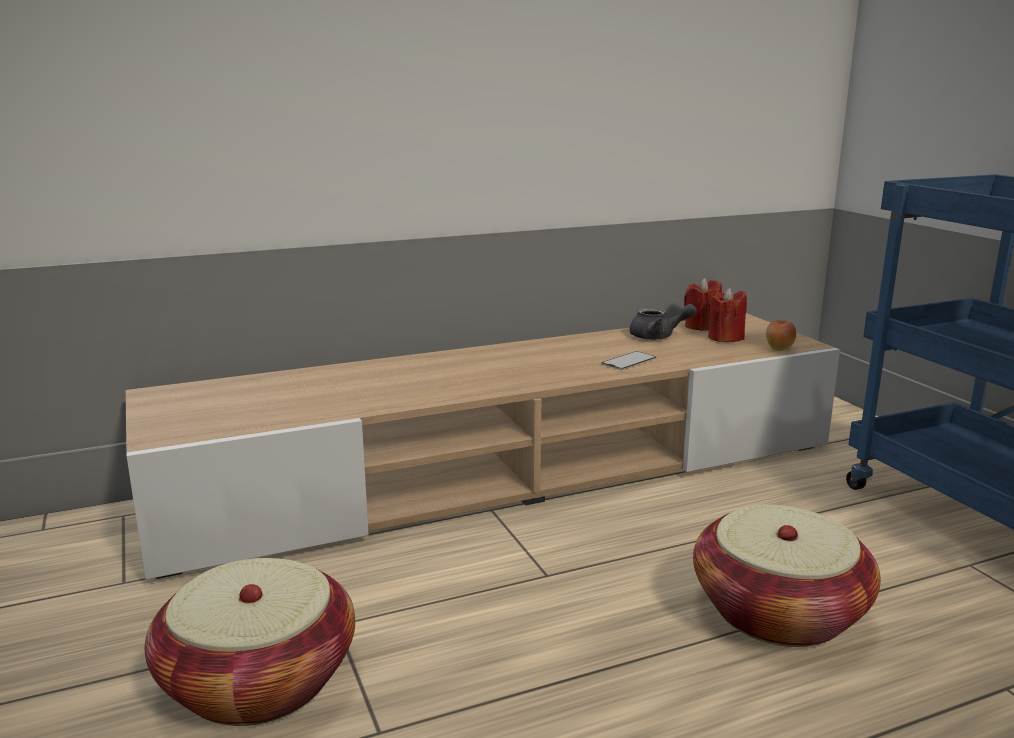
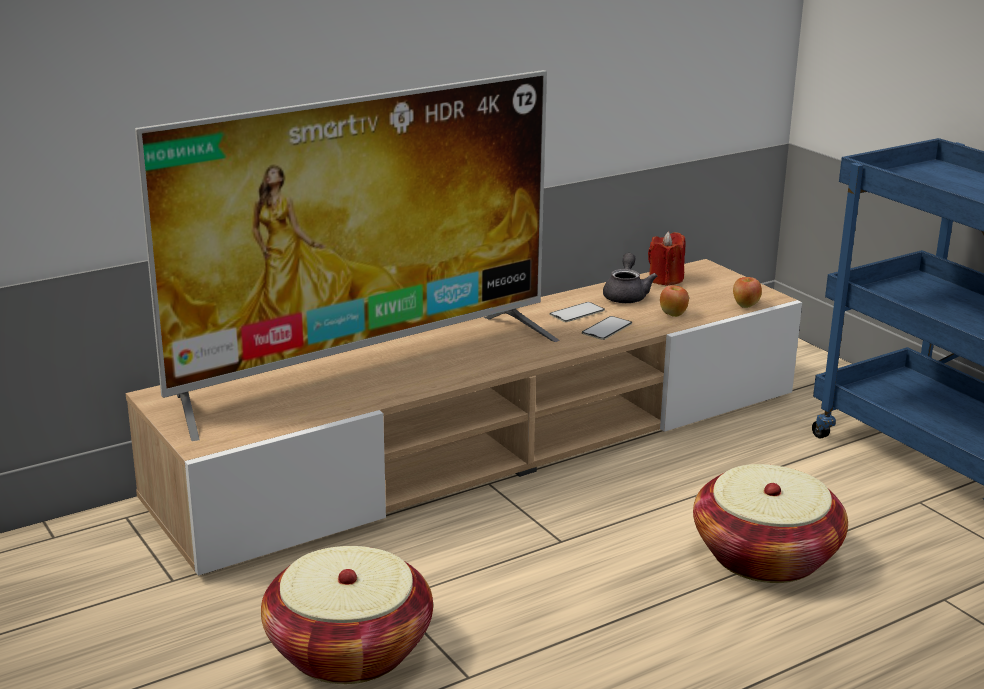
camera: 10 degrees left, 5 degrees up
grey teapot [629,304,697,340] -> grey teapot turned 75 degrees counterclockwise [603,253,657,303]
red candle [708,288,747,342] -> none
none -> television [135,70,560,441]
none -> phone [549,302,605,322]
none -> apple [660,285,689,317]

